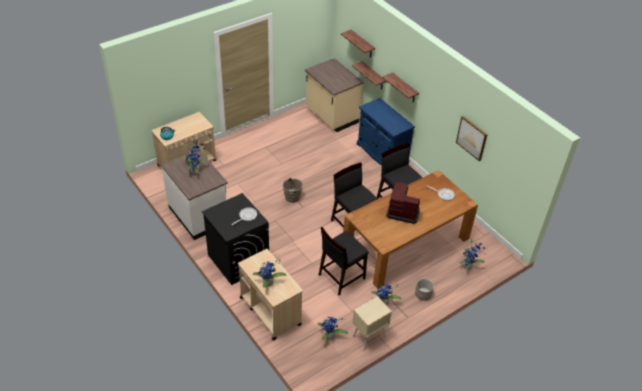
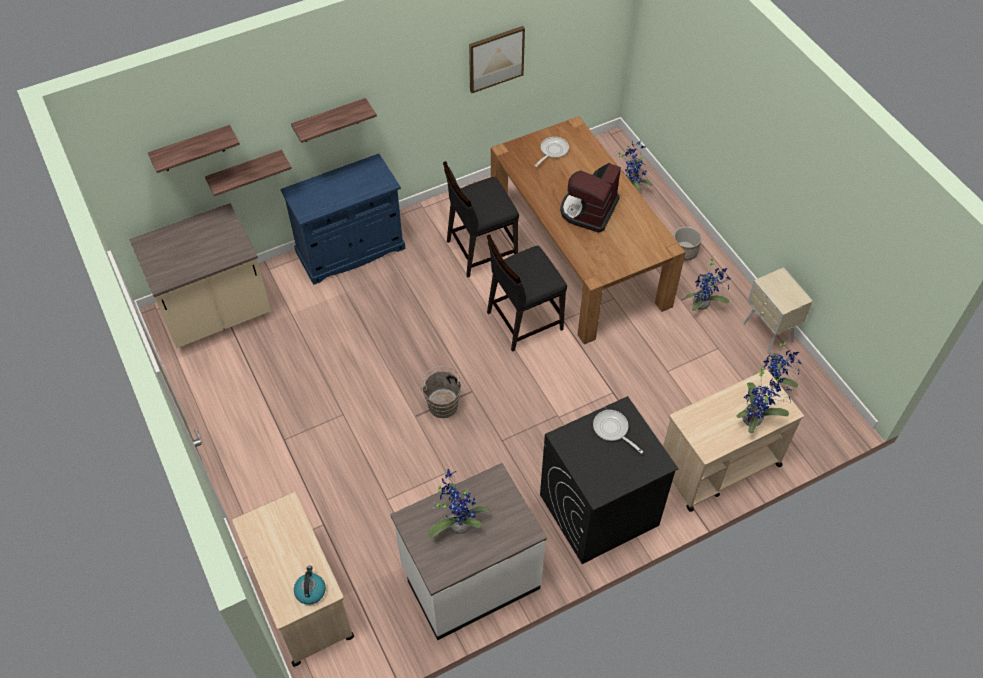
camera: 80 degrees left, 10 degrees up
black chair [319,227,368,295] -> none

